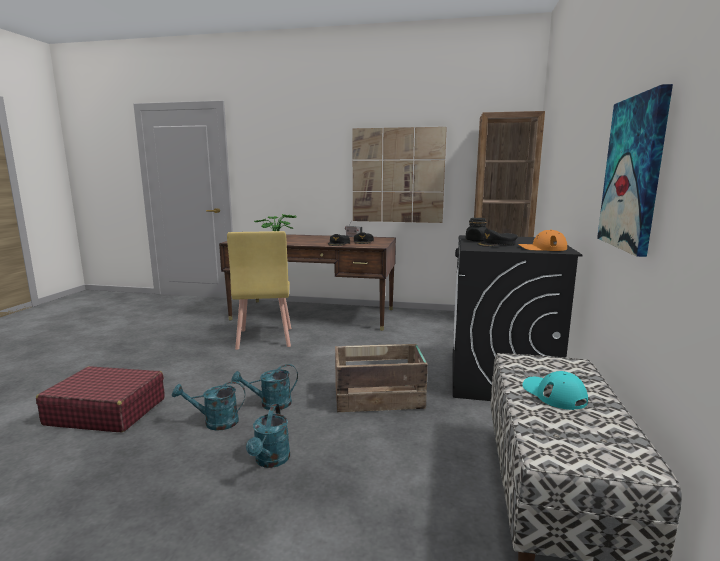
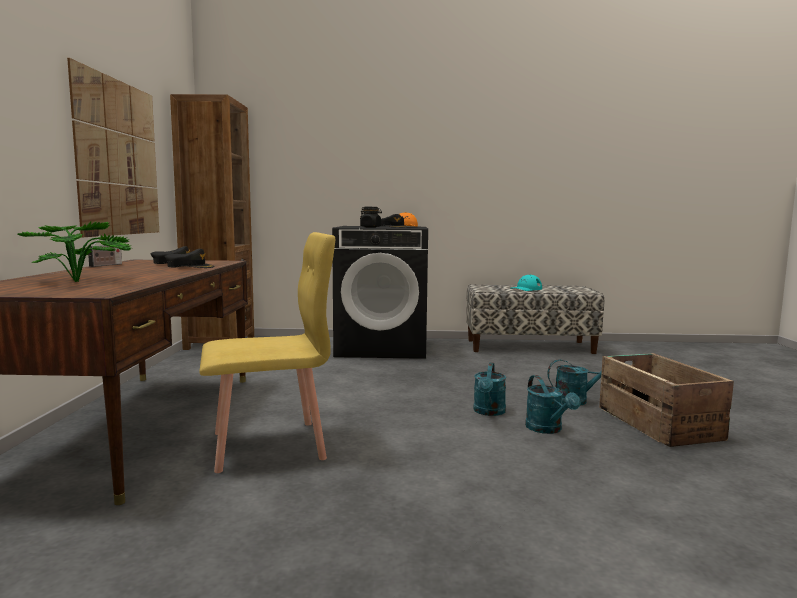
camera: 100 degrees left, 5 degrees down
red suitcase [36,366,165,432] -> none
turquoise watering can [231,364,298,410] -> turquoise watering can turned 45 degrees clockwise [473,362,506,416]
crate [335,344,428,412] -> crate moved to [599,353,734,447]
picture [597,84,673,257] -> none

